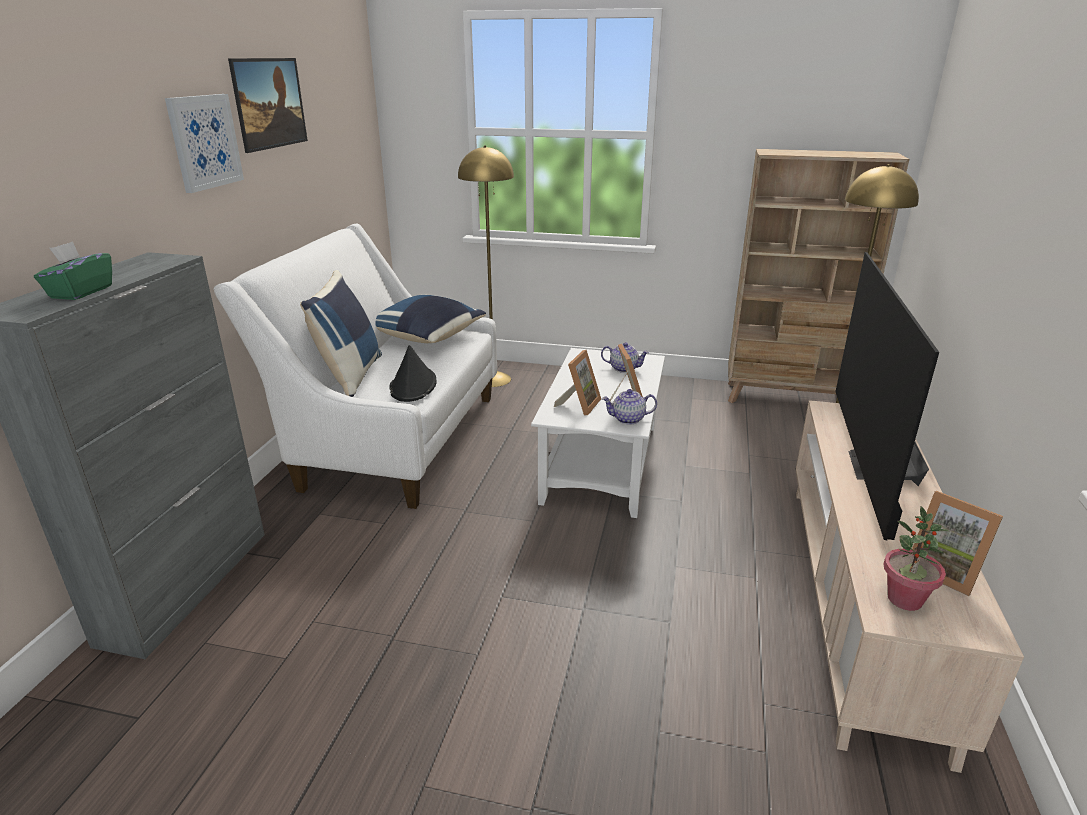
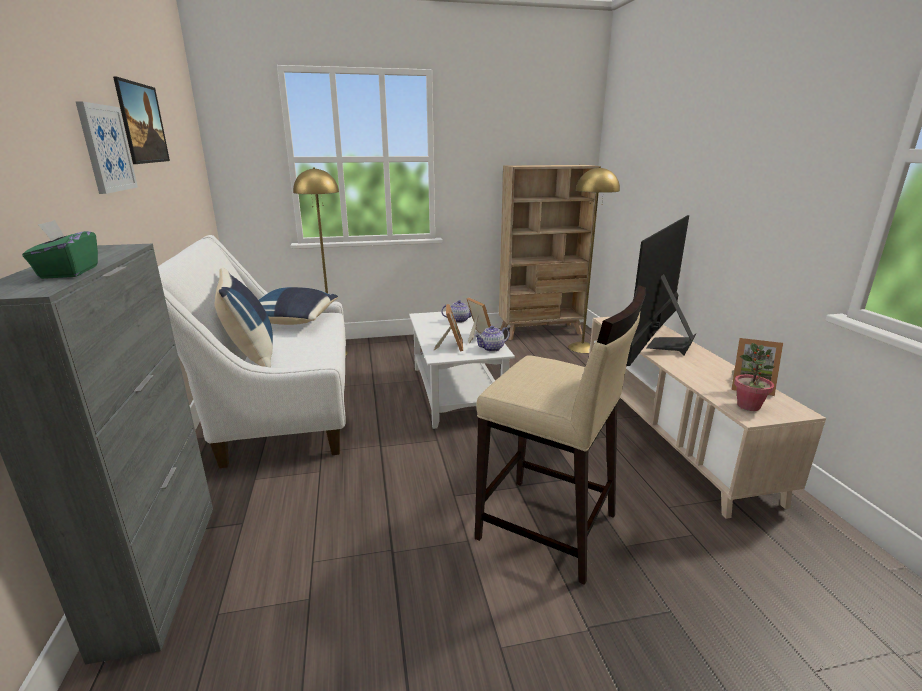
camera: 25 degrees left, 5 degrees down
black hat [389,345,436,402] -> none
television [835,252,939,540] -> television turned 45 degrees clockwise [626,215,696,366]
none -> beige stool [475,285,646,585]

